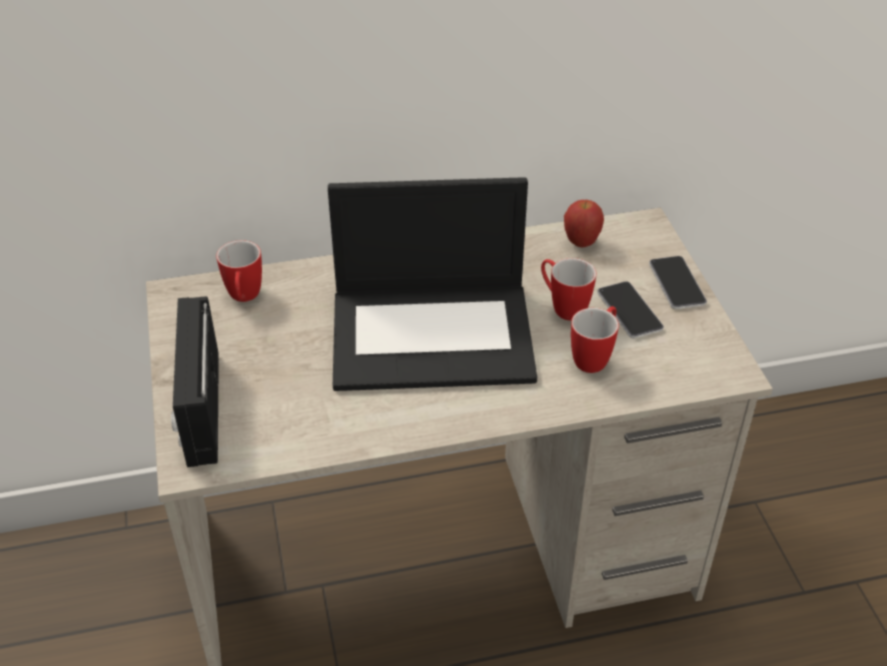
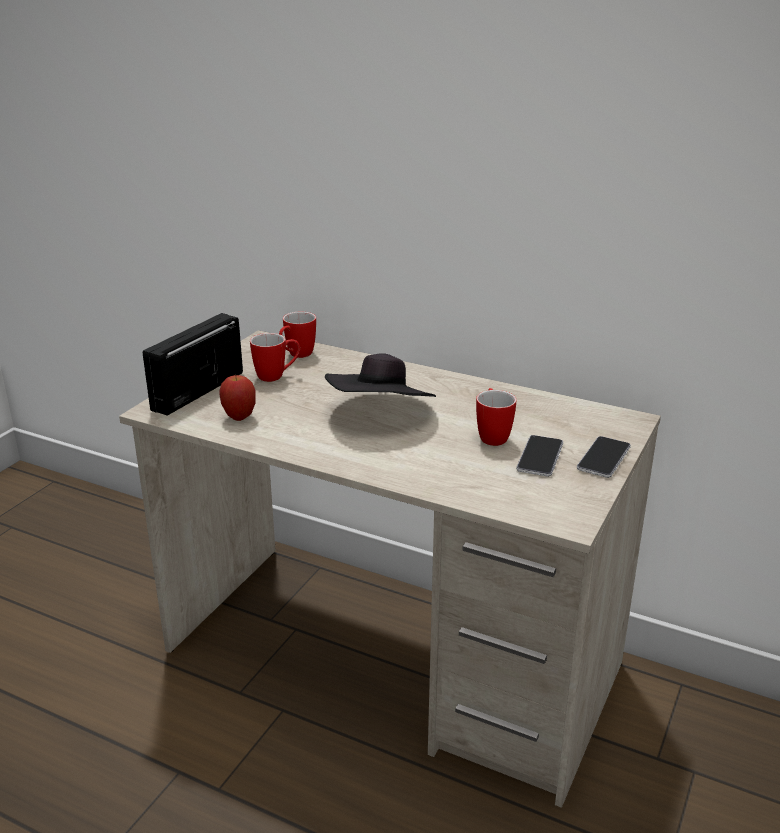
camera: 40 degrees right, 15 degrees down
laptop [328,177,537,391] -> black hat [325,353,436,397]
apple [564,200,604,247] -> apple moved to [219,374,256,421]
mug [571,306,619,373] -> mug moved to [250,333,300,382]

